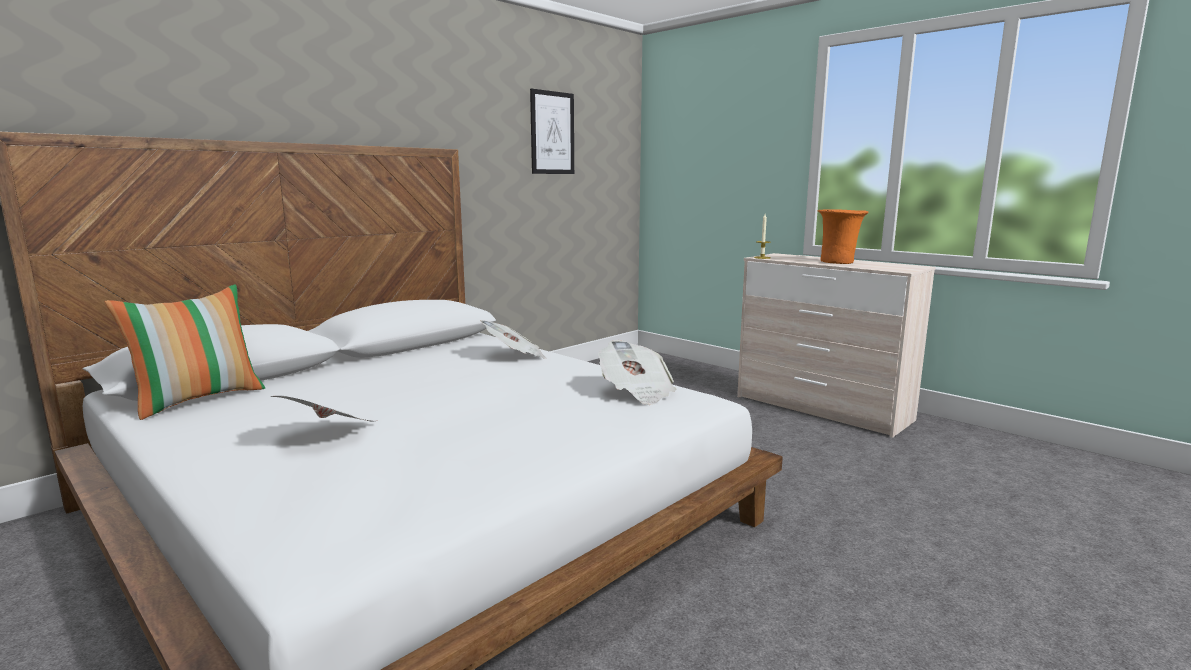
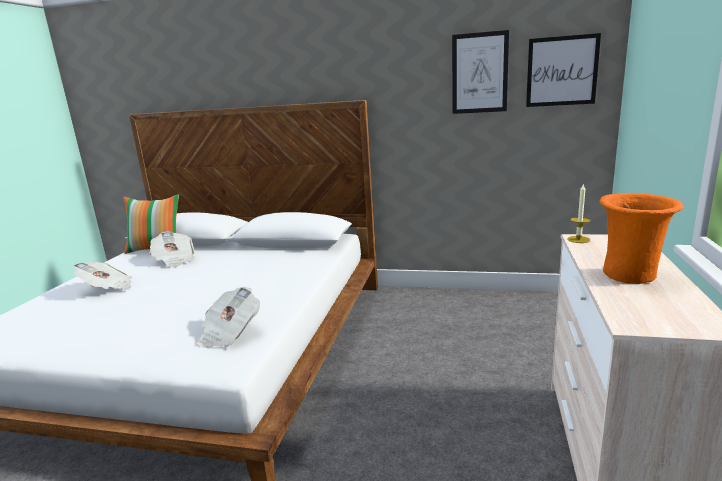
camera: 60 degrees right, 5 degrees up
newspaper [480,320,547,359] -> newspaper moved to [150,231,195,268]
none -> picture [526,33,601,107]

